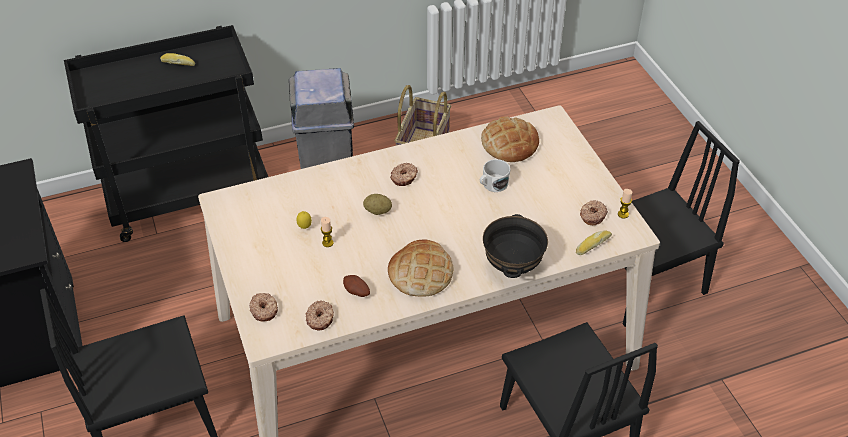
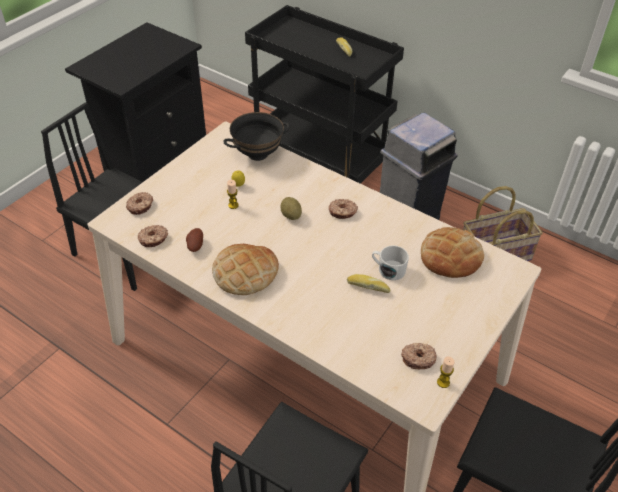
camera: 55 degrees right, 0 degrees up
black bowl [483,214,548,278] -> black bowl moved to [223,112,290,161]
bread [576,230,612,255] -> bread moved to [347,274,390,293]

